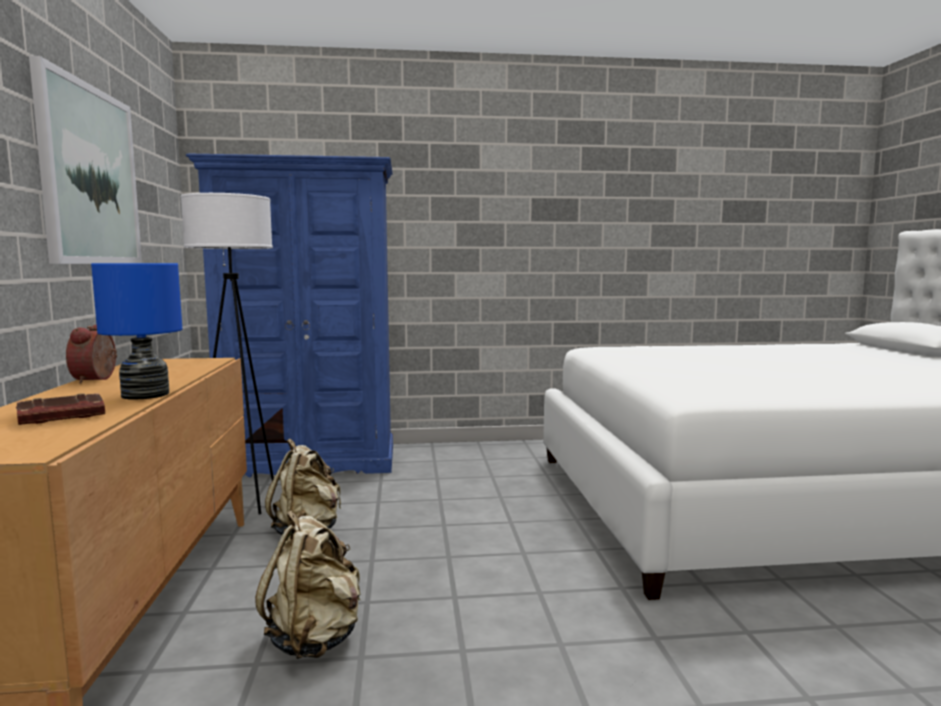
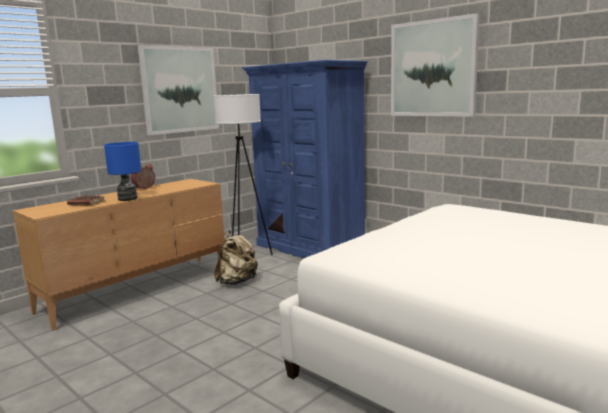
camera: 50 degrees right, 5 degrees up
beige backpack [255,510,361,659] -> none
none -> picture [391,13,479,117]

